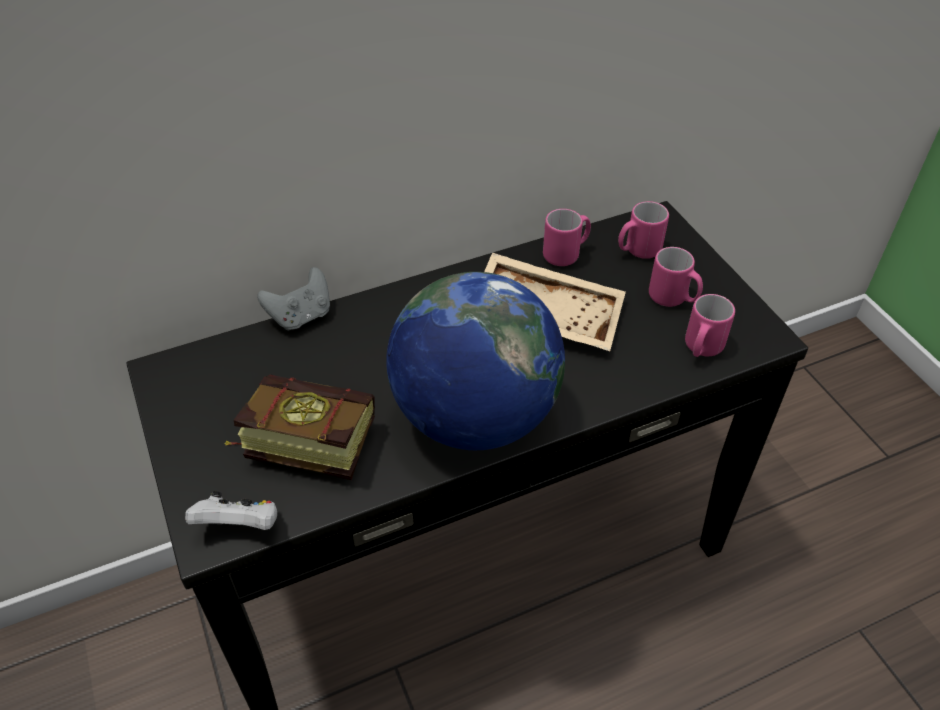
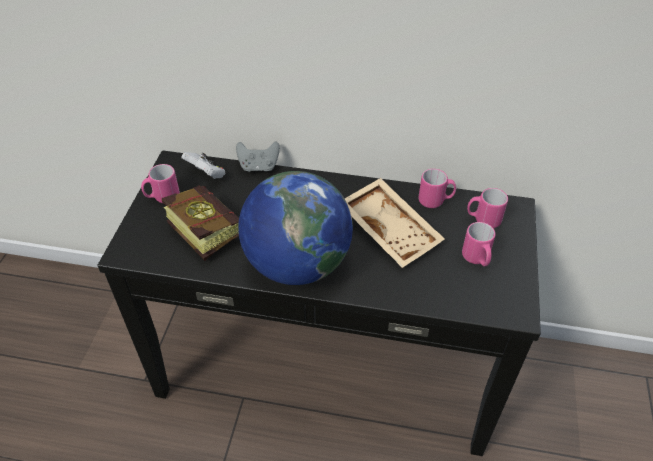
camera: 35 degrees right, 0 degrees up
white game controller [185,491,277,530] -> white game controller moved to [182,152,225,179]
pink mug [685,294,735,357] -> pink mug moved to [141,164,180,203]

